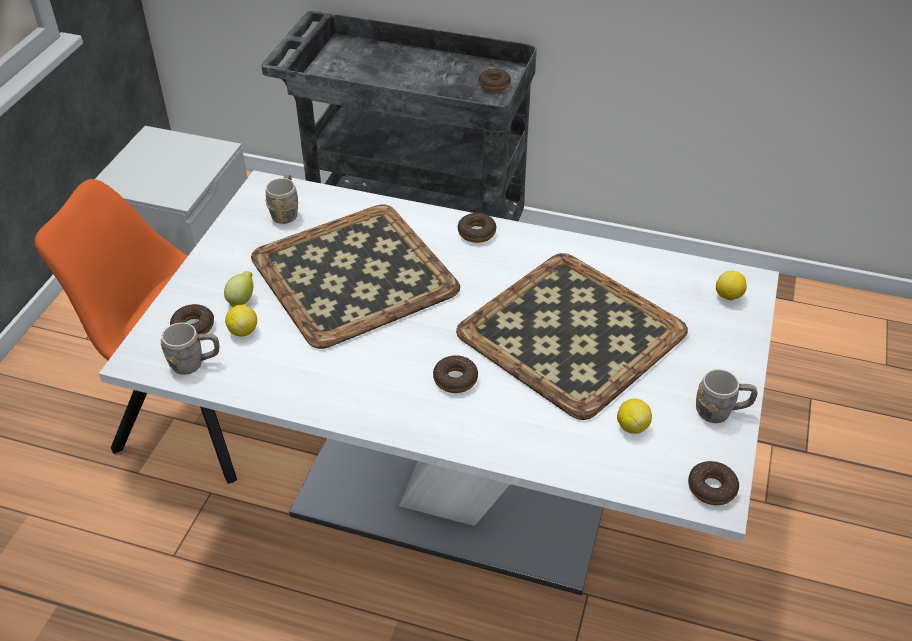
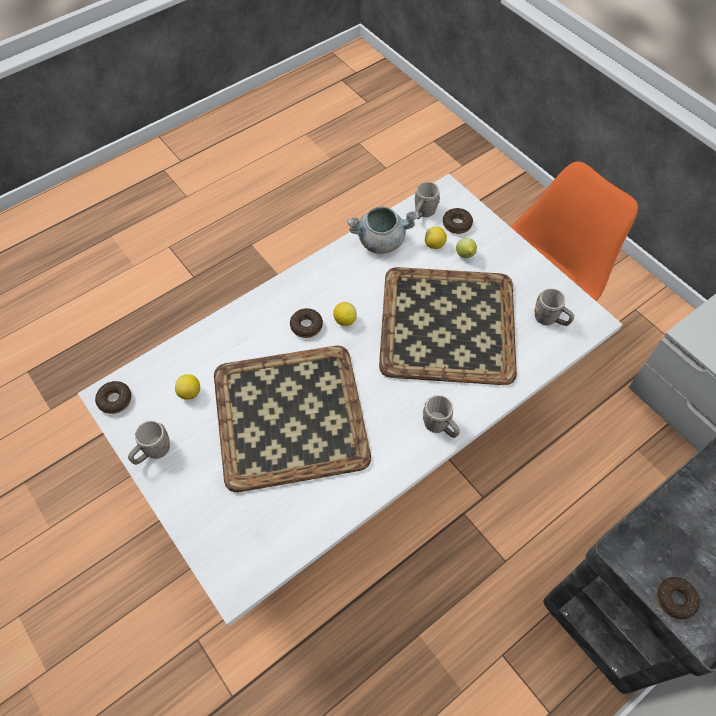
camera: 125 degrees right, 15 degrees up
donut [458,213,496,243] -> grey mug [423,395,460,438]
lemon [716,271,747,301] -> lemon moved to [333,302,357,326]
none -> grey cooking pot [347,207,419,254]

